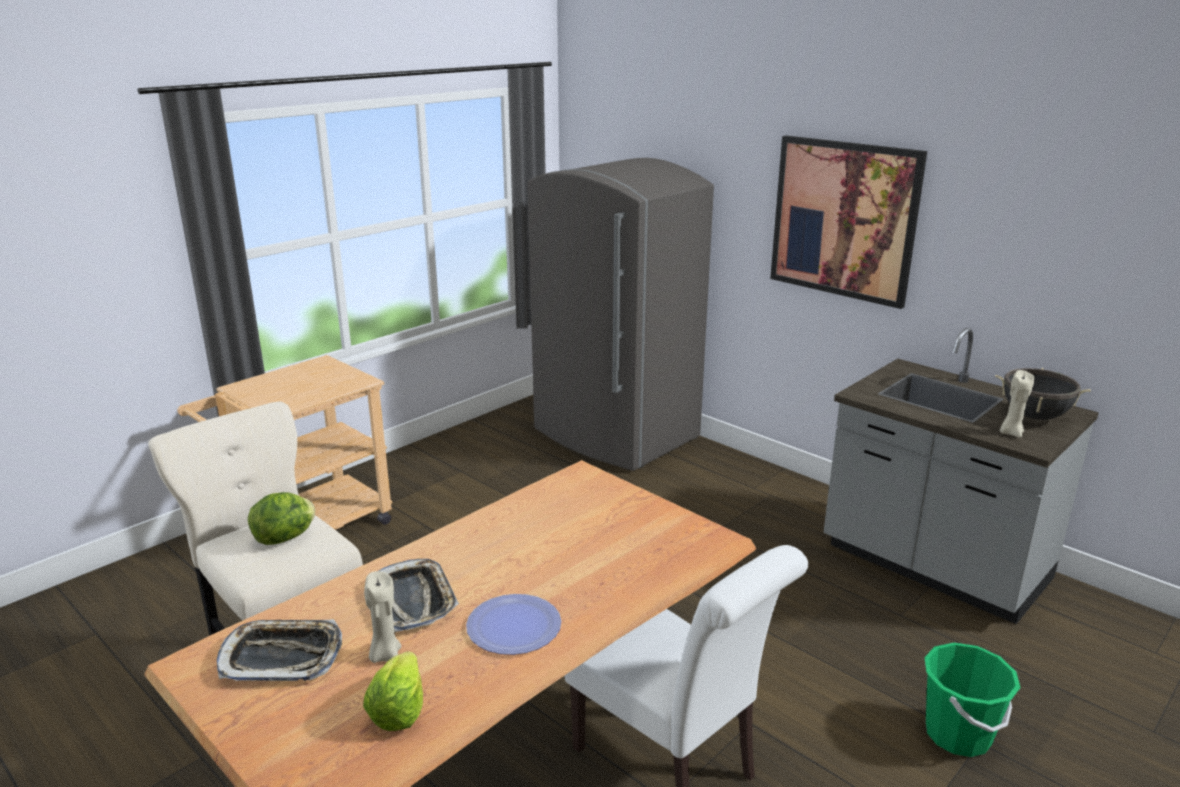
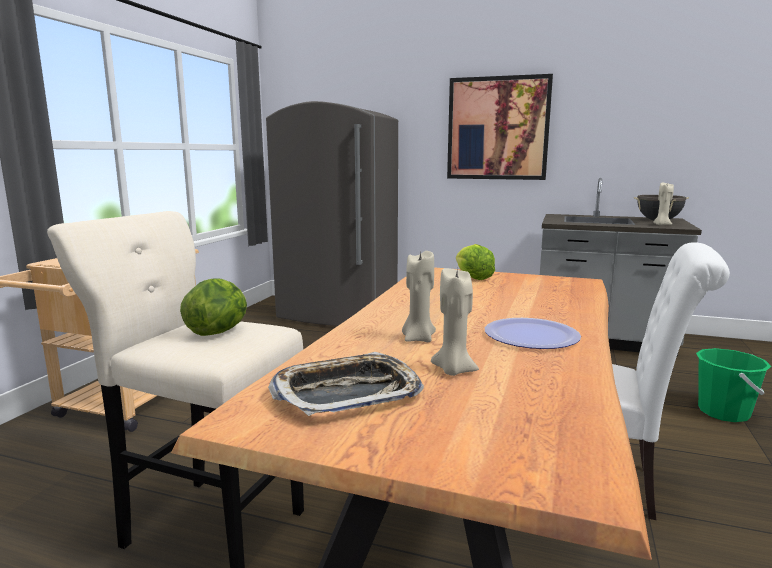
camera: 25 degrees left, 10 degrees down
lettuce [363,651,423,731] -> lettuce moved to [456,244,495,280]
tray [379,559,459,632] -> beige candle [402,250,436,342]

